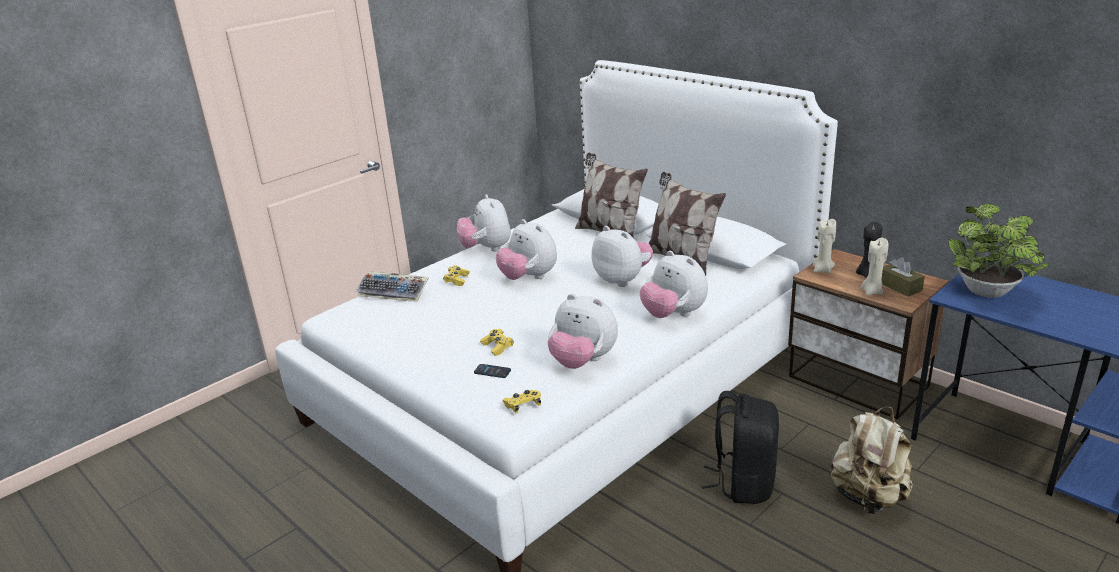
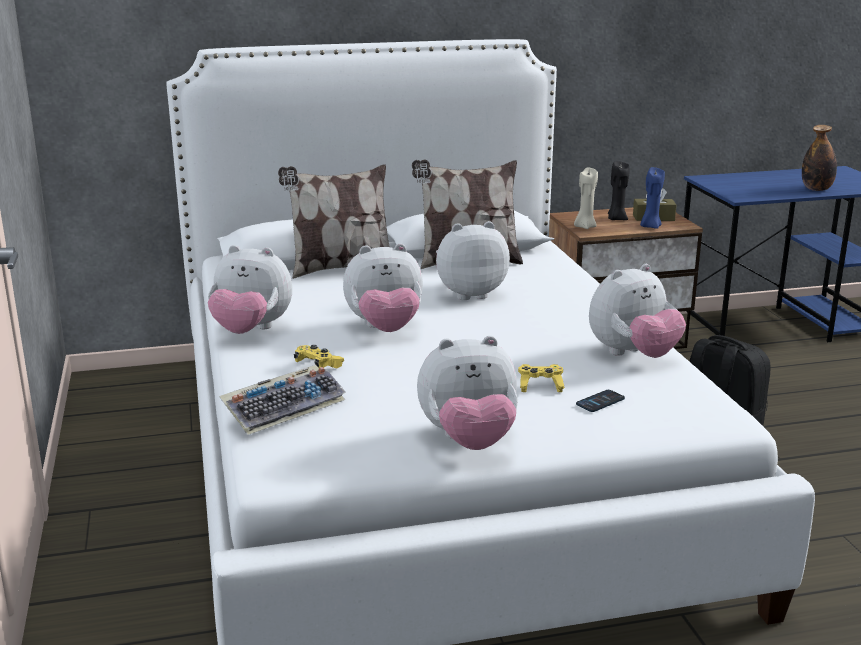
camera: 60 degrees left, 5 degrees down
yellow game controller [503,390,541,414] -> none
plush toy [640,251,708,318] -> plush toy moved to [417,336,518,450]
beige backpack [831,407,913,514] -> none
beige candle [861,237,889,296] -> blue candle [640,167,665,229]
potted plant [948,204,1049,298] -> none
none -> bottle [802,125,837,191]

